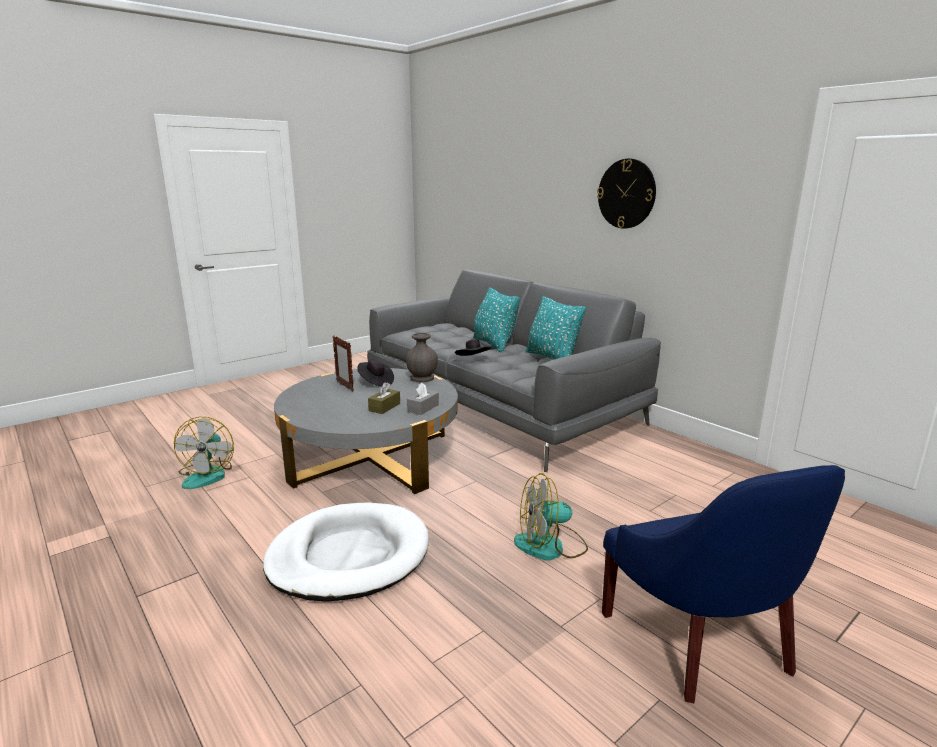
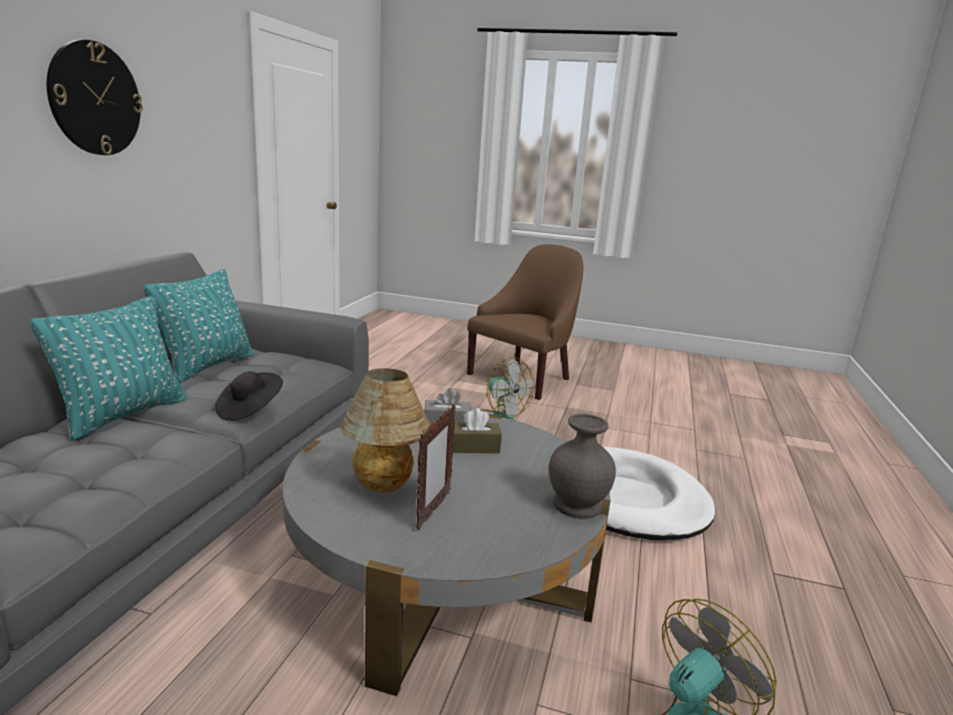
camera: 125 degrees left, 0 degrees up
black hat [357,360,394,387] -> table lamp [339,368,430,493]
grey vase [406,333,438,382] -> grey vase moved to [549,414,616,519]
blue armchair [602,465,845,703] -> brown armchair [467,244,583,400]

